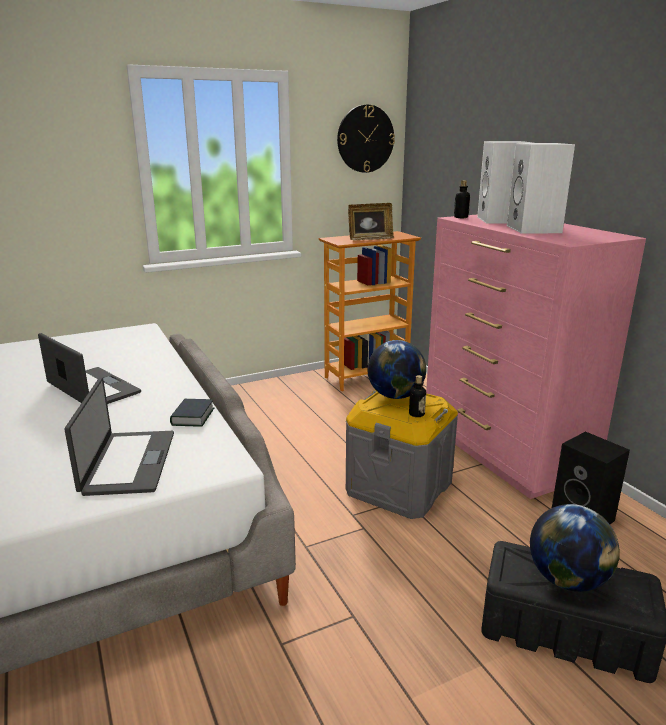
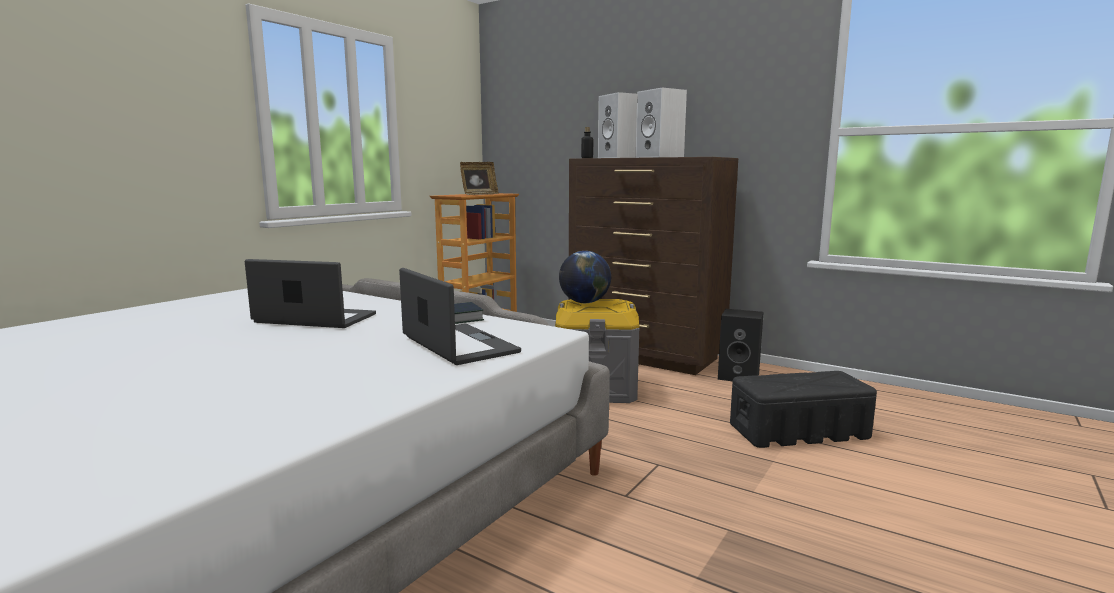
camera: 30 degrees left, 10 degrees down
wall clock [337,105,395,173] -> none
bottle [409,375,426,417] -> none
pink dresser [426,214,646,499] -> brown dresser [569,157,738,375]
globe [530,504,620,592] -> none

